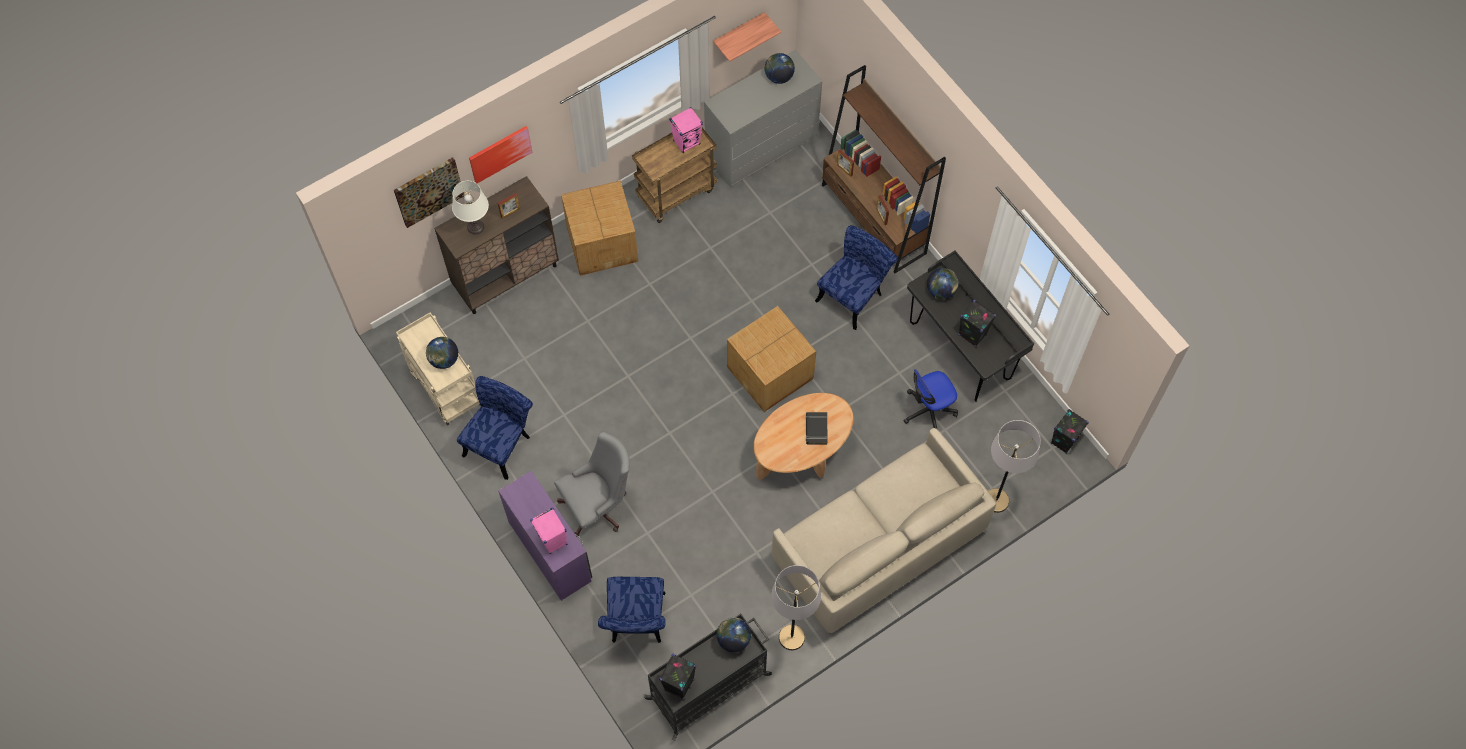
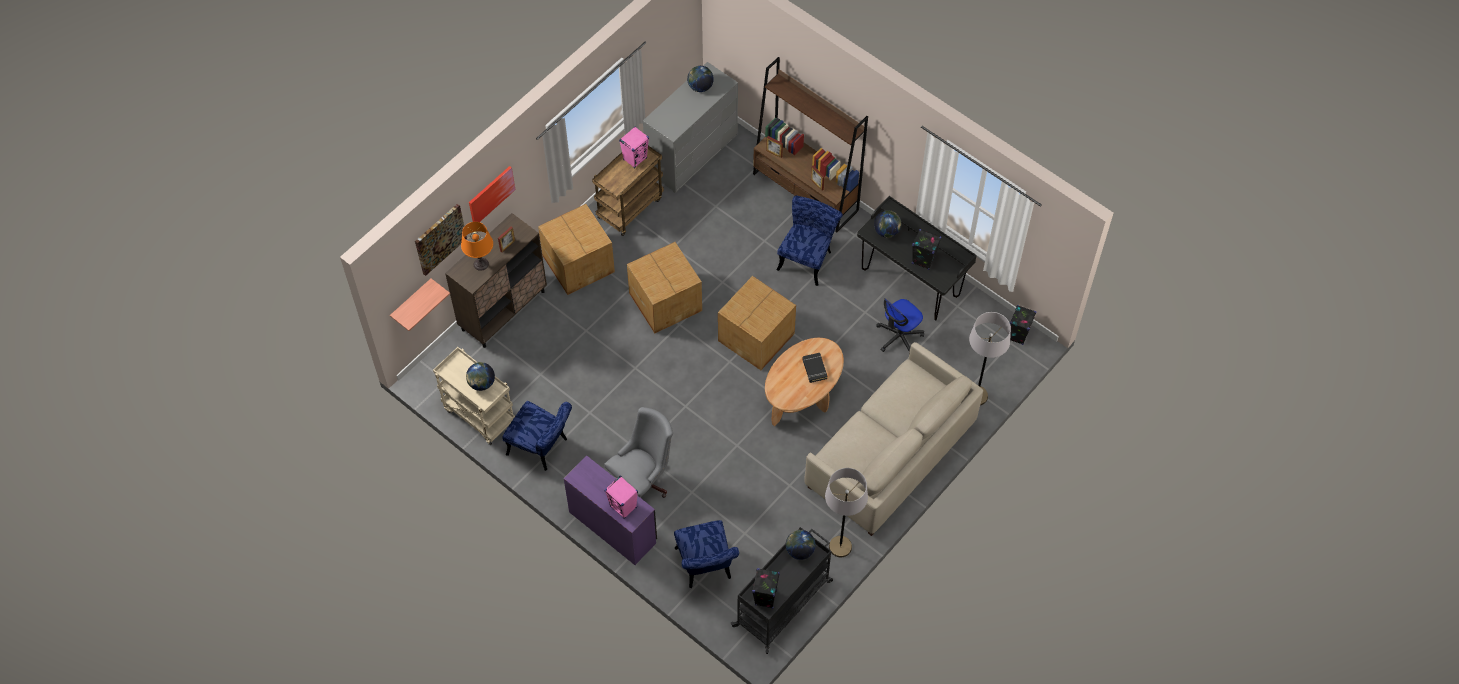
camera: 15 degrees left, 5 degrees down
white table lamp [452,181,489,234] -> orange table lamp [461,222,493,271]
blue chair [457,376,533,480] -> blue chair turned 105 degrees clockwise [502,401,572,471]
shelf [713,12,781,62] -> shelf moved to [390,278,450,331]
none -> cardboard box [627,242,702,333]

